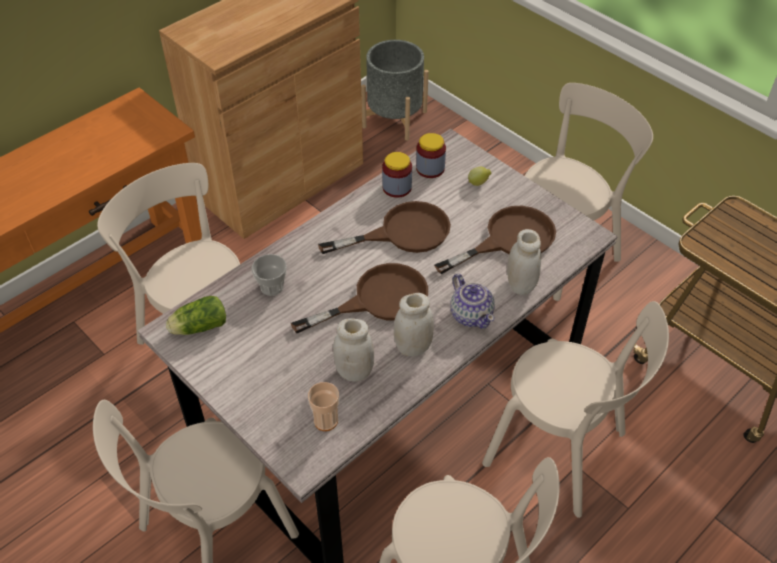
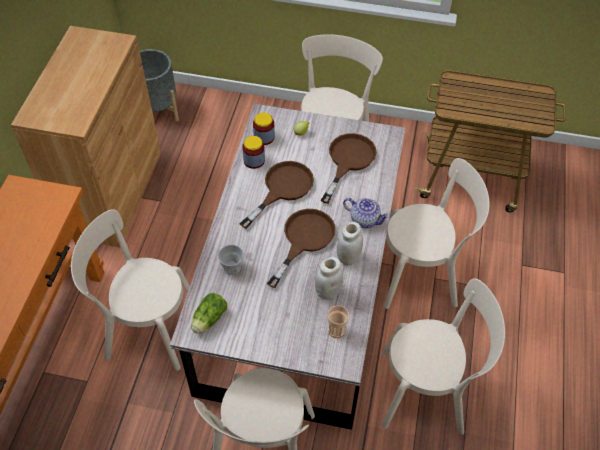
camera: 35 degrees left, 5 degrees up
white jar [507,229,541,295] -> none

